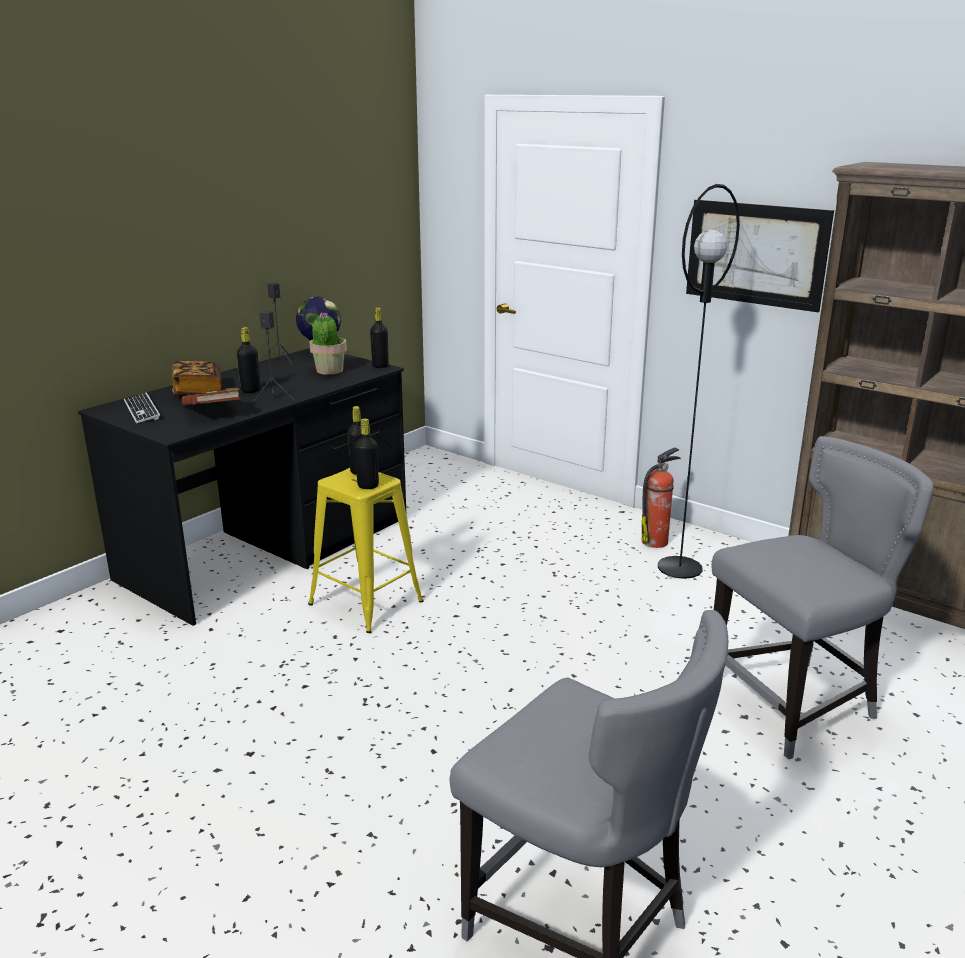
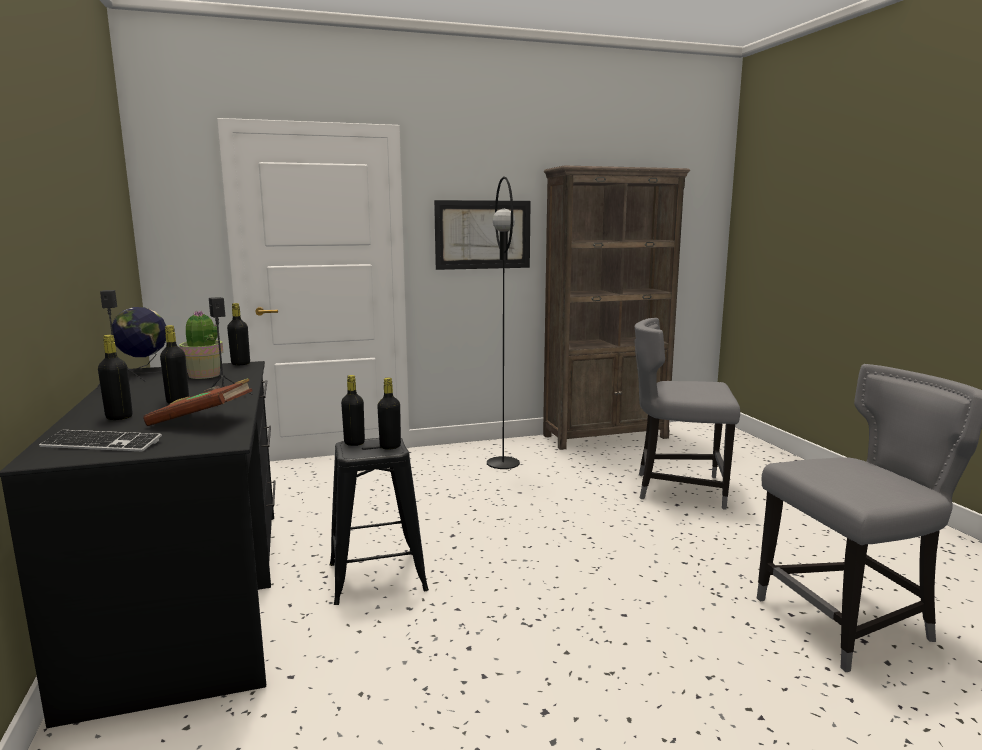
camera: 55 degrees left, 10 degrees down
book [172,361,223,396] -> black bottle [98,335,133,420]
yellow stool [308,468,424,633] -> black stool [330,438,429,605]
fire extinguisher [642,448,681,548] -> none
grey chair [712,436,934,760] -> grey chair turned 90 degrees counterclockwise [635,318,740,510]

